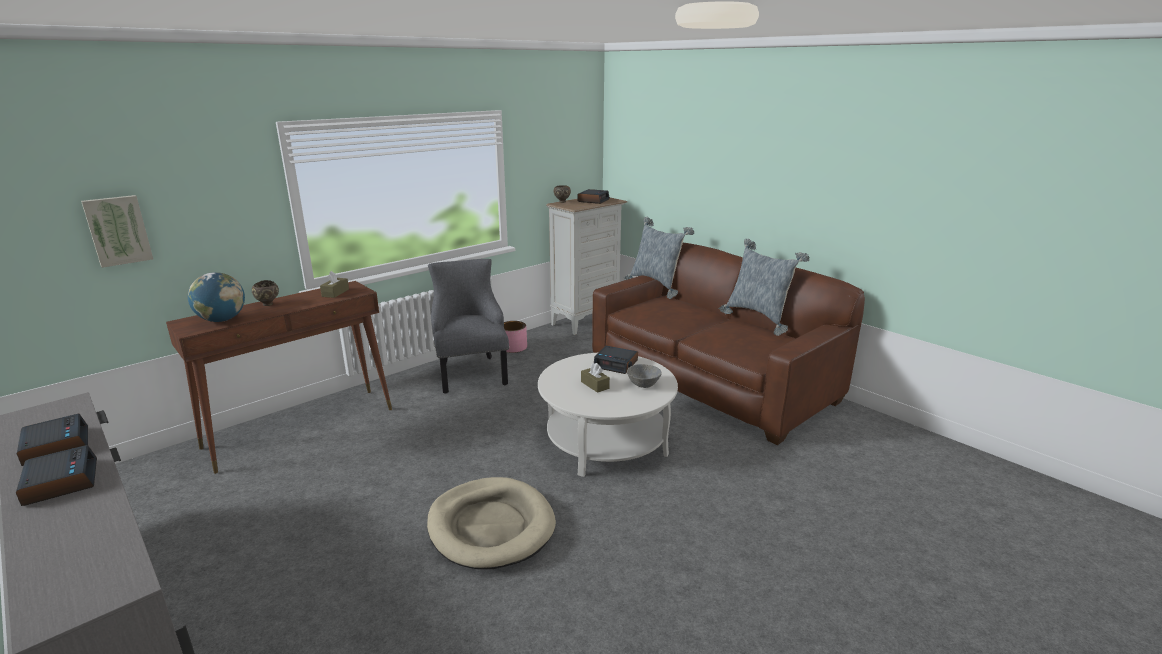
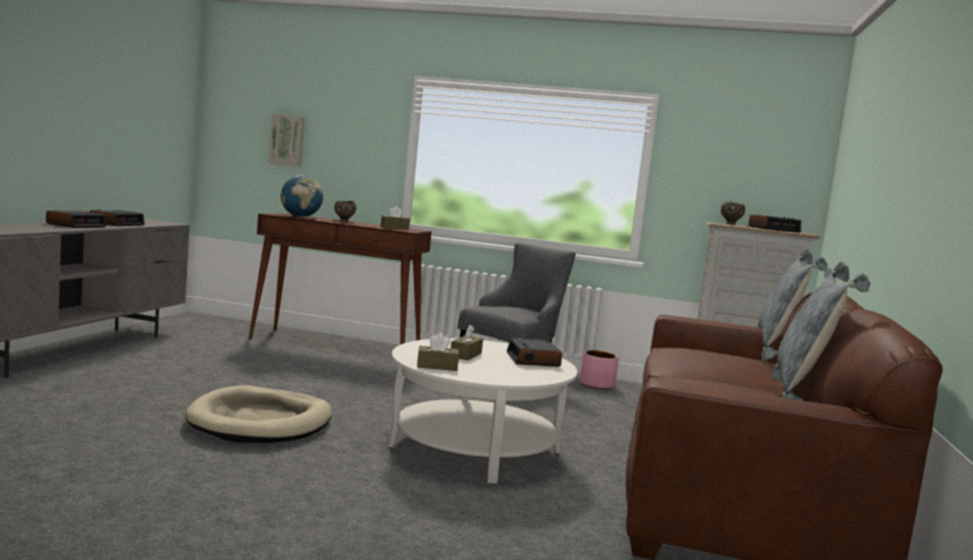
camera: 55 degrees right, 15 degrees down
grey bowl [627,364,662,388] -> none
none -> brown tissue box [417,333,459,371]

